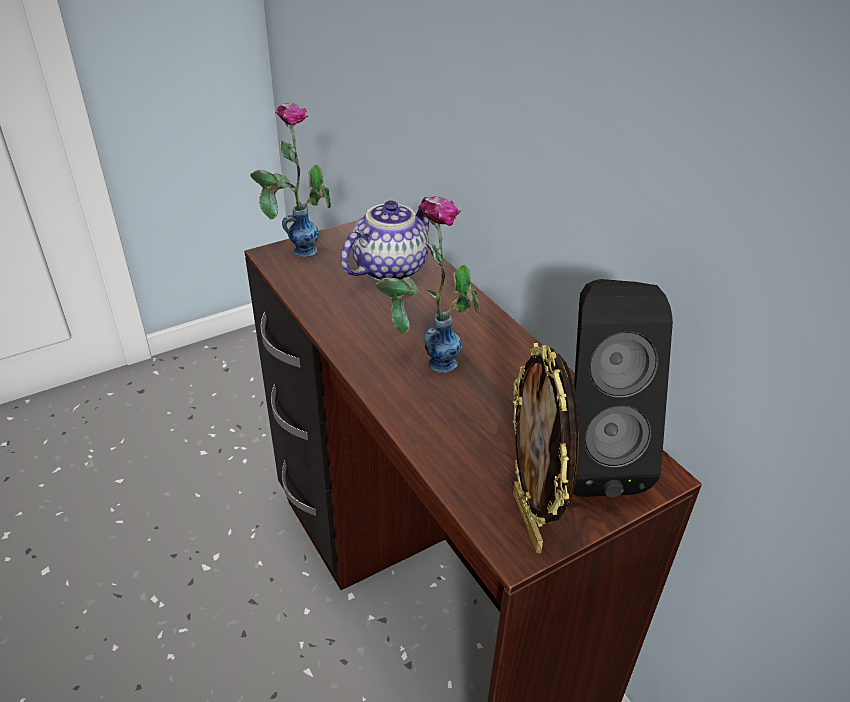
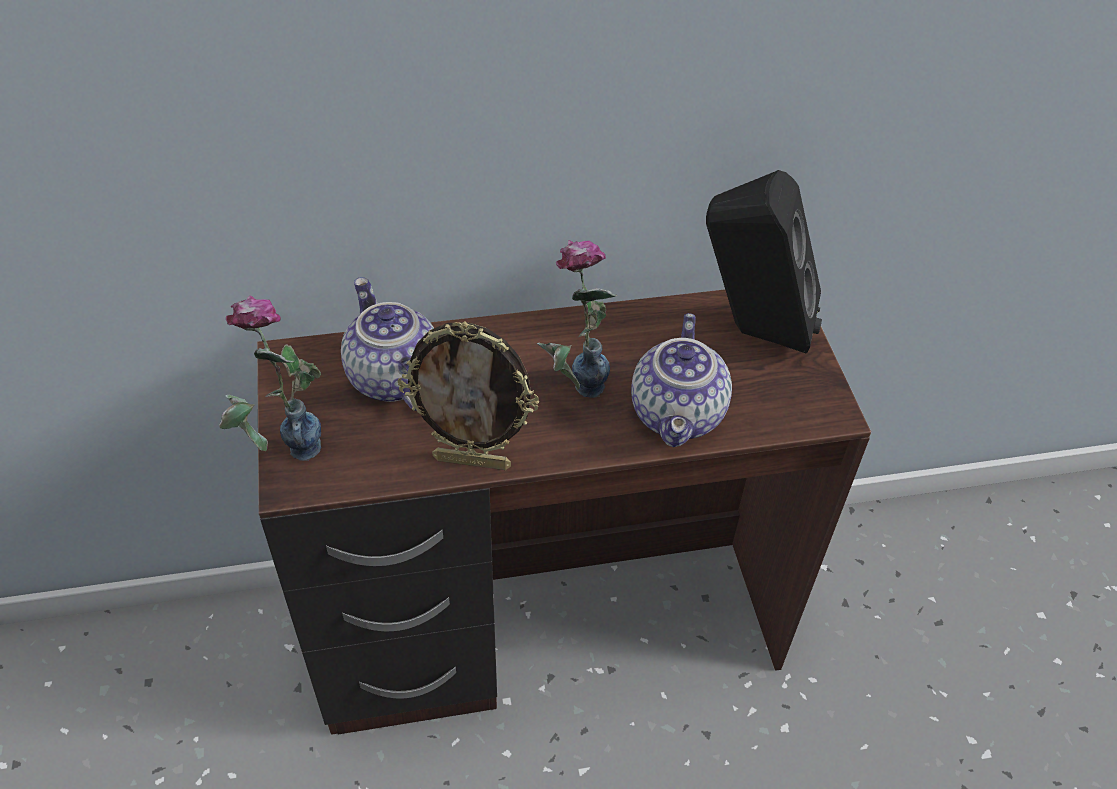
camera: 70 degrees left, 10 degrees up
picture frame [513,343,580,554] -> picture frame moved to [398,321,539,470]
none -> teapot [631,313,732,447]

